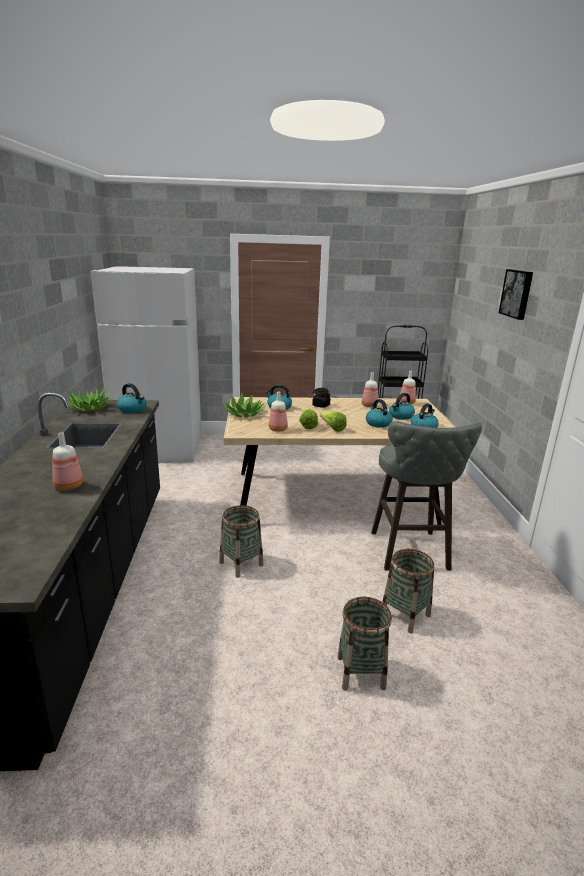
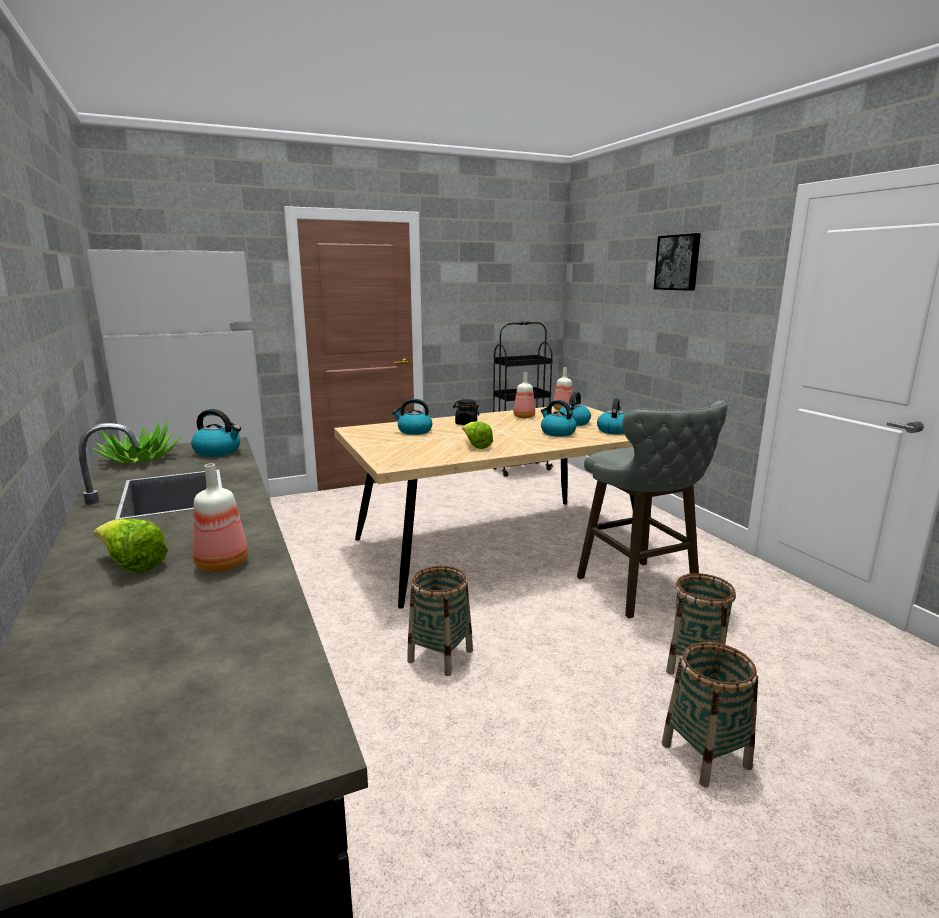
camera: 20 degrees left, 5 degrees down
potted plant [222,392,267,418] -> none
bottle [269,391,288,431] -> none
lettuce [320,411,347,432] -> lettuce moved to [94,519,168,574]

